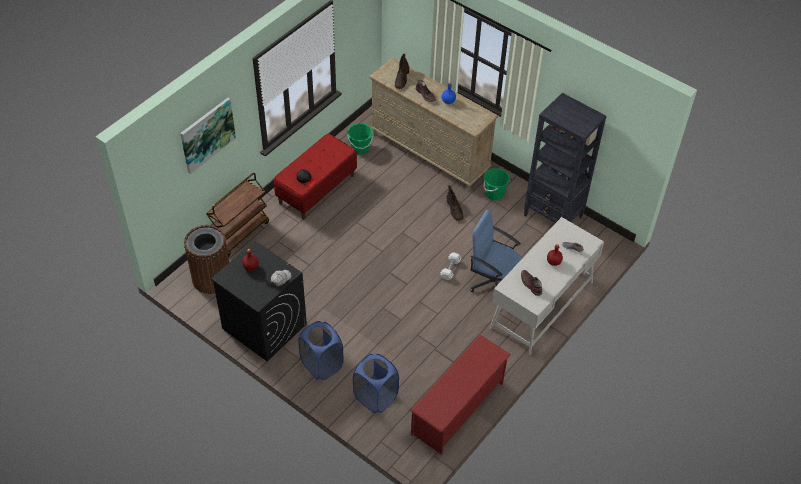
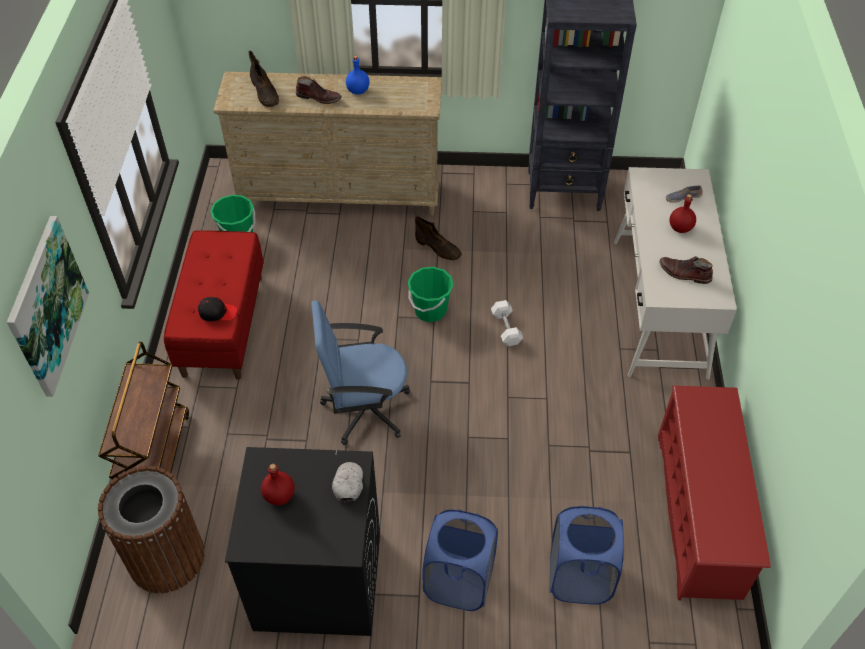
camera: 35 degrees left, 0 degrees up
blue office chair [470,210,522,292] -> blue office chair moved to [311,300,410,445]
green bucket [483,168,510,200] -> green bucket moved to [408,267,454,322]

